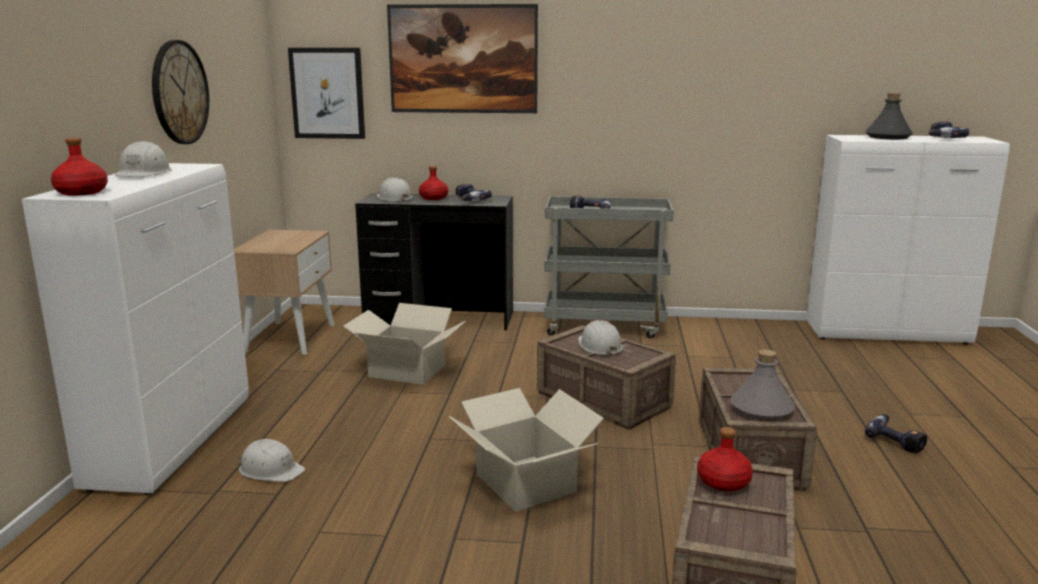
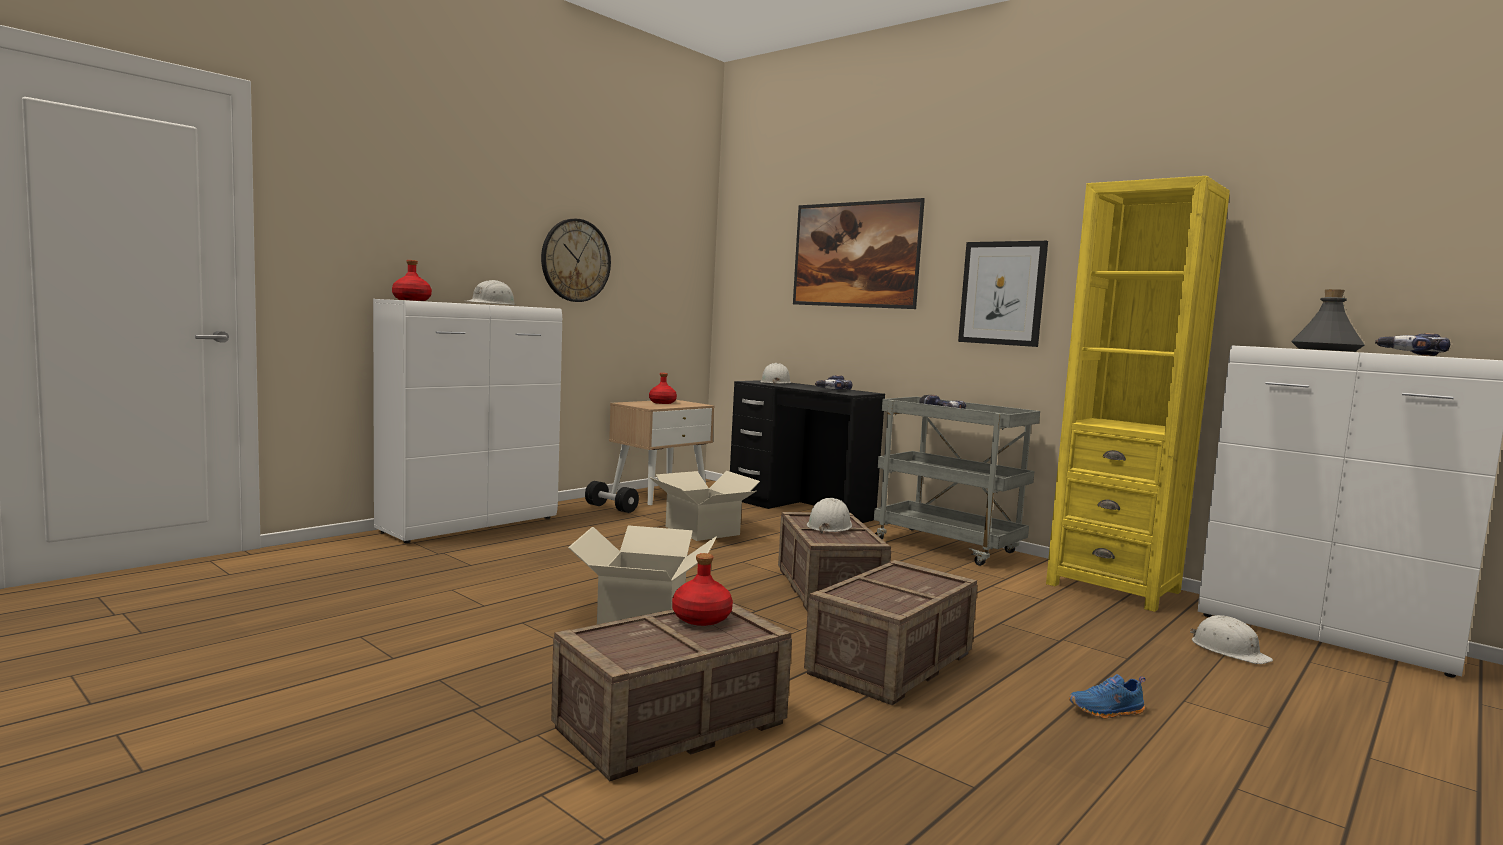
camera: 35 degrees right, 10 degrees down
white hard hat [239,439,305,482] -> white hard hat moved to [1190,615,1273,664]
picture [288,48,365,139] -> picture moved to [958,241,1048,347]
red bottle [419,166,448,200] -> red bottle moved to [649,373,677,404]
grey bottle [731,350,795,420] -> none
power drill [865,414,927,454] -> blue shoe [1069,674,1145,719]
none -> black dumbbell [585,481,639,513]
none -> yellow bookcase [1046,176,1230,612]

